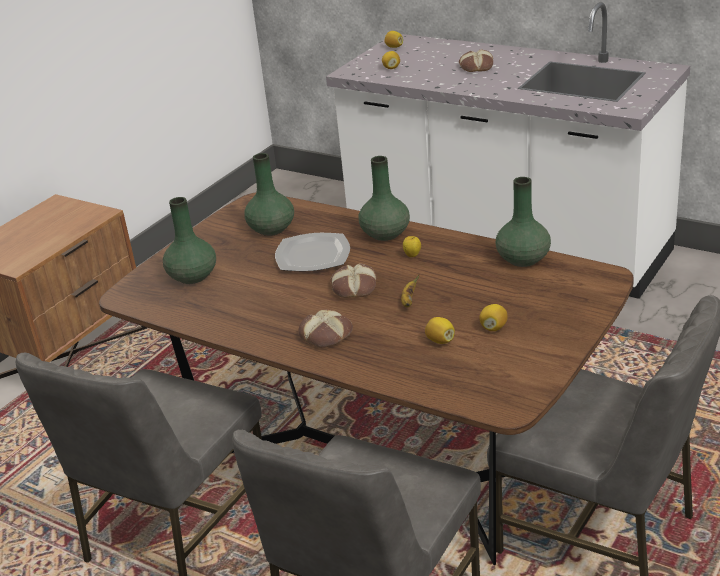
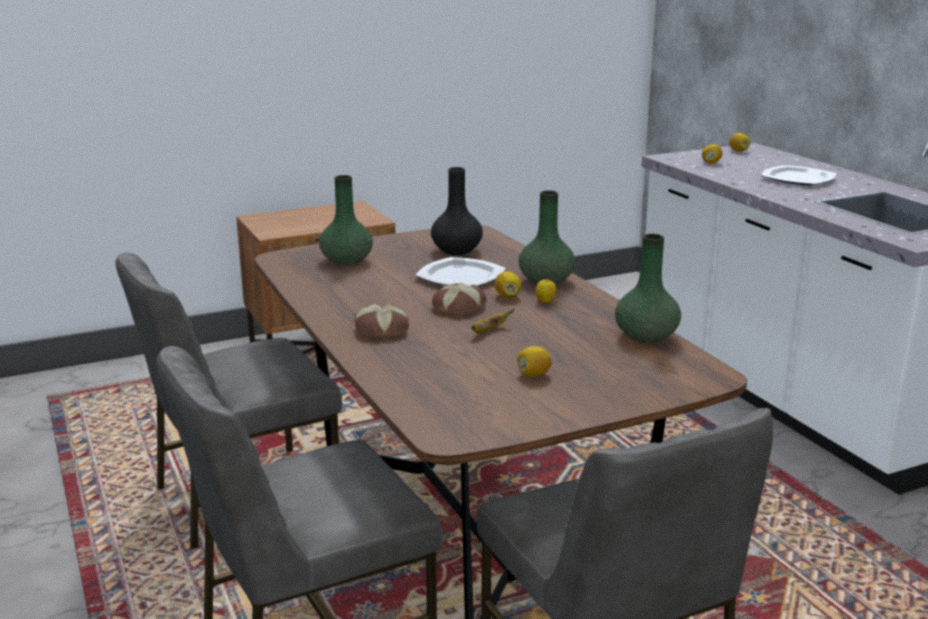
camera: 30 degrees right, 10 degrees down
green vase [244,153,294,236] -> black vase [431,167,483,255]
lemon [425,317,455,344] -> lemon moved to [494,271,521,298]
bread [459,49,493,72] -> plate [761,165,837,186]

